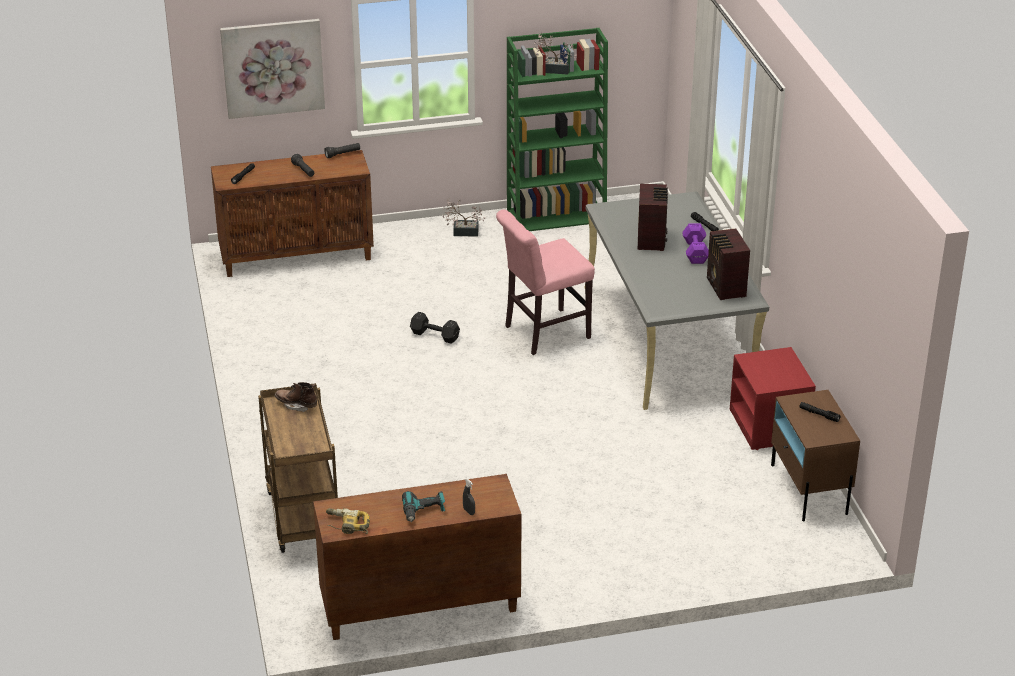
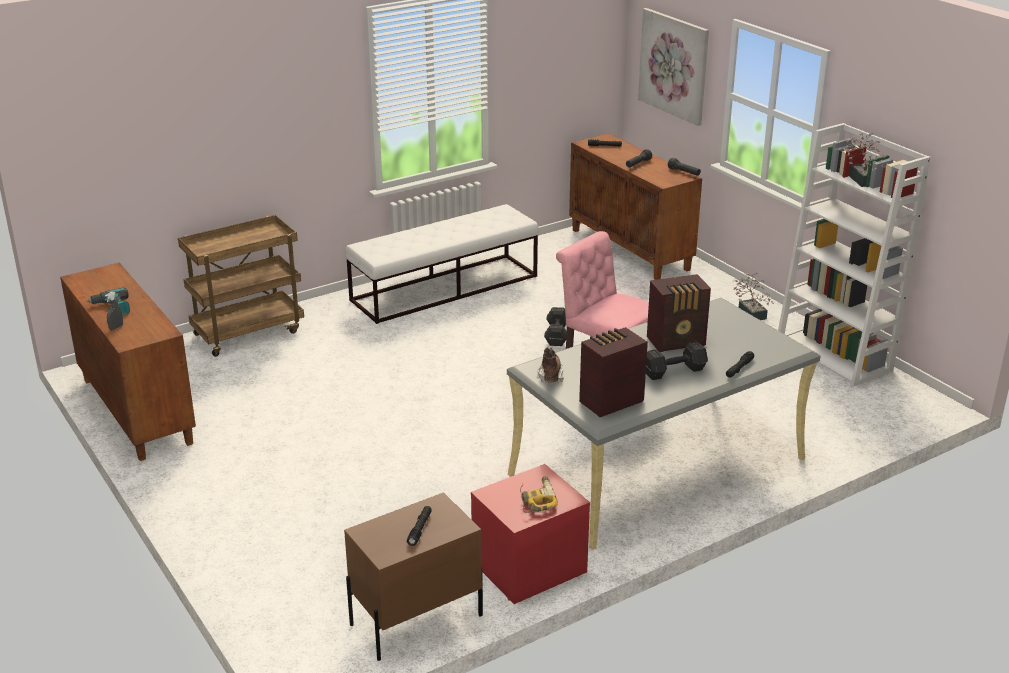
camera: 70 degrees right, 5 degrees down
brown boot [275,382,317,412] -> brown boot moved to [538,347,564,383]
power drill [326,508,370,534] -> power drill moved to [520,476,558,513]
green bookcase [507,28,608,231] -> white bookcase [778,123,931,387]
purple dumbbell [682,223,709,264] -> black dumbbell [646,341,708,380]
none -> white bench [345,204,539,324]

